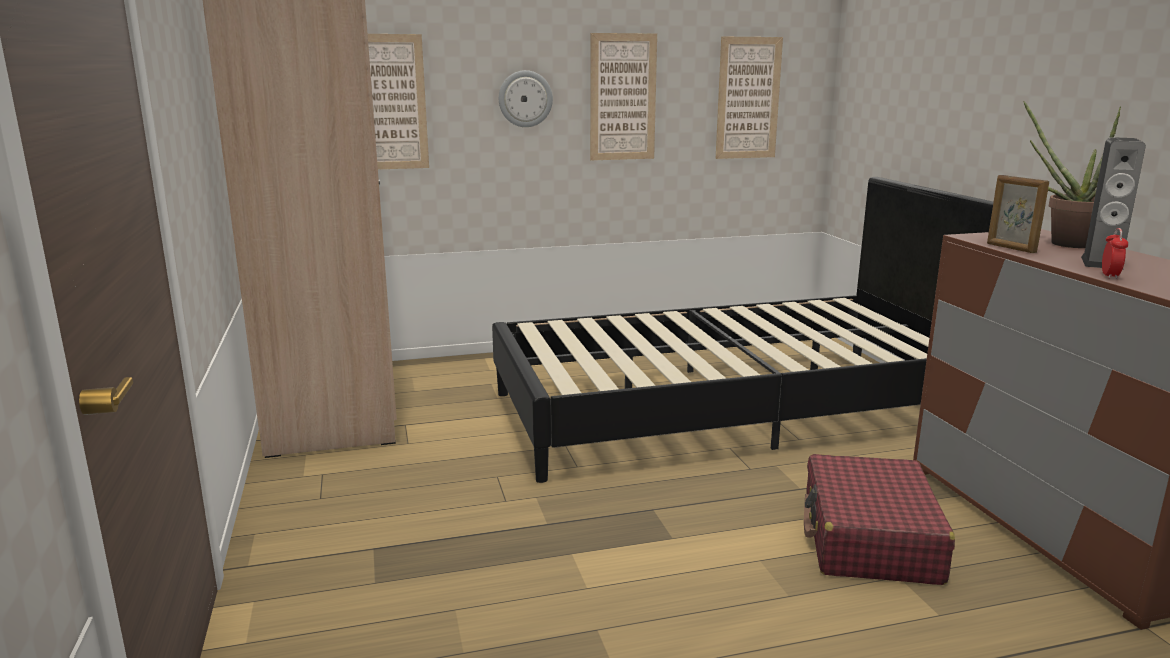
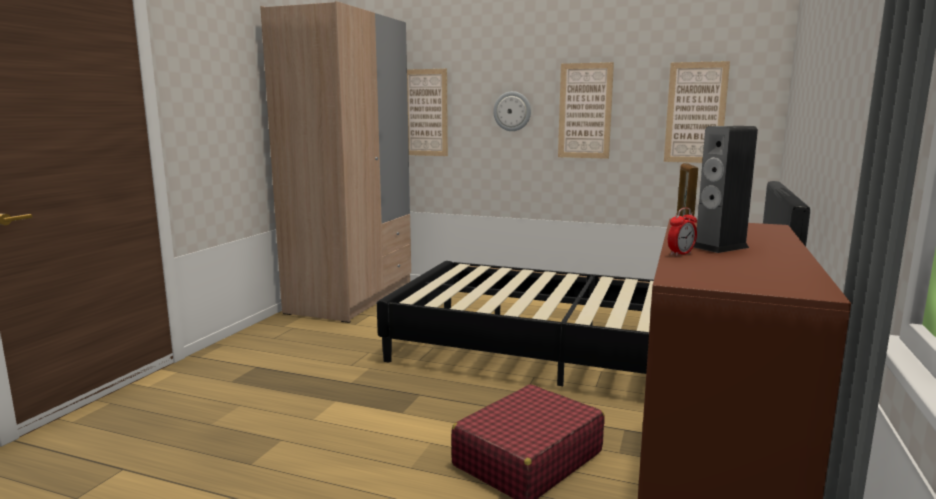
camera: 35 degrees right, 5 degrees down
potted plant [1023,101,1121,248] -> none

